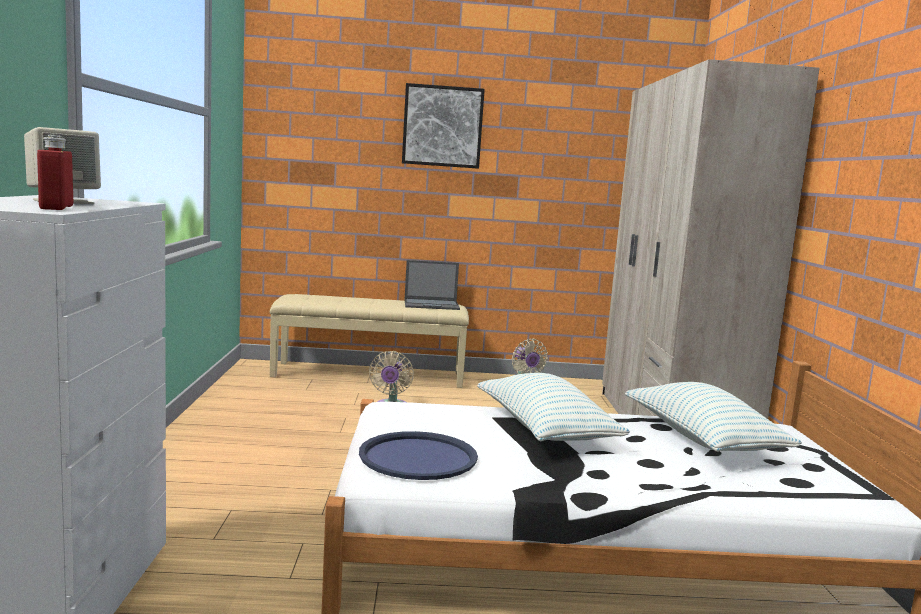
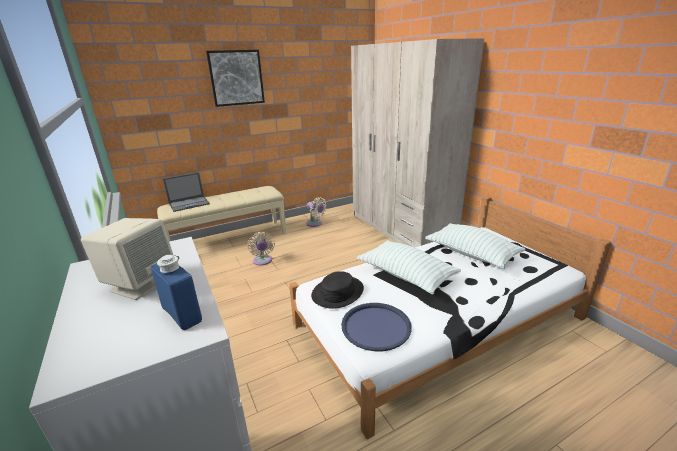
camera: 25 degrees left, 15 degrees up
red bottle [37,135,73,210] -> blue bottle [151,255,202,330]
laptop [404,260,460,310] -> laptop moved to [163,173,210,212]
none -> black hat [311,271,364,309]

